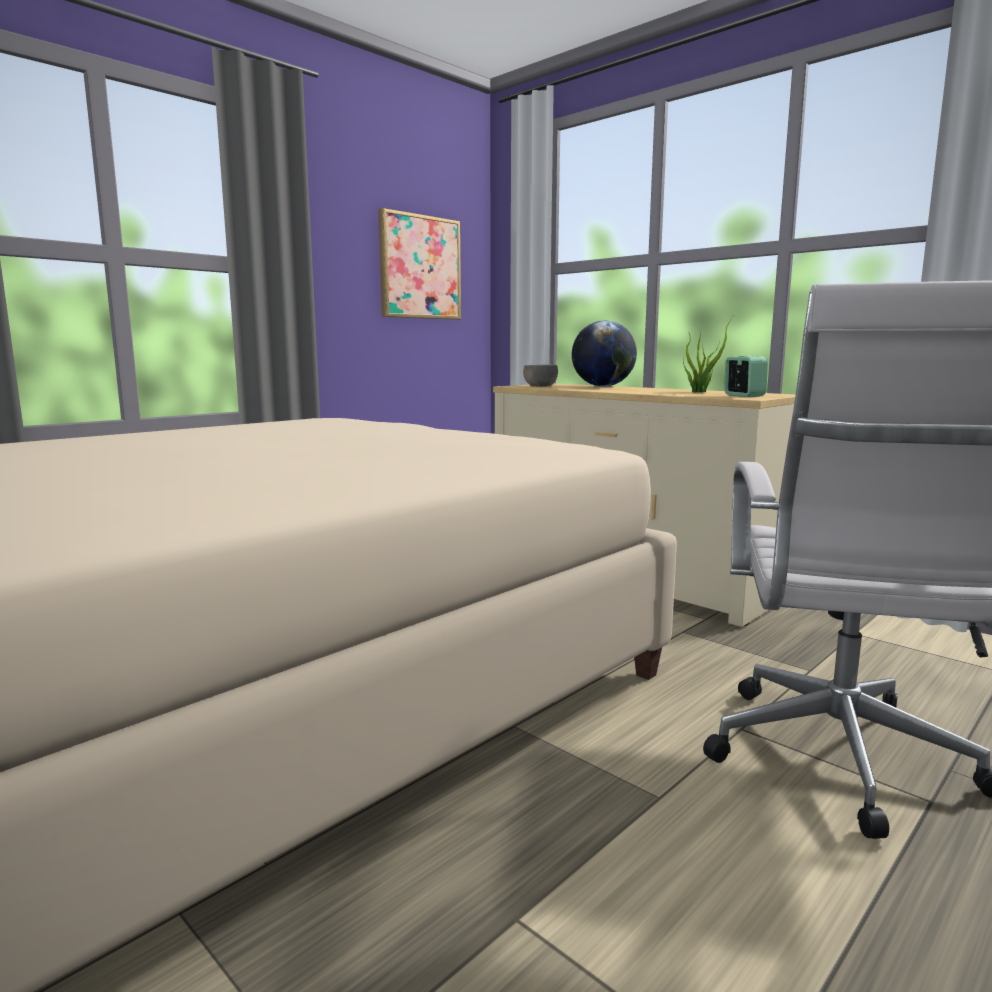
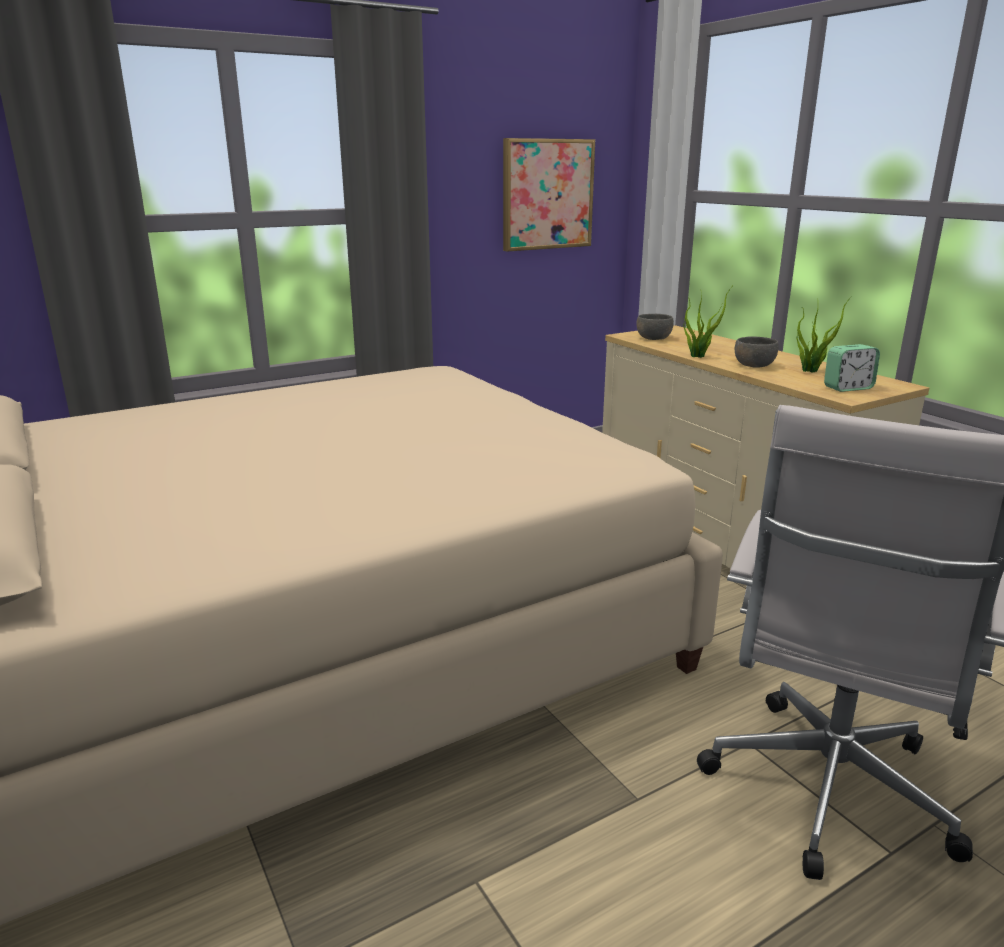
camera: 15 degrees right, 10 degrees up
globe [572,320,637,387] -> none
alarm clock [724,356,768,397] -> alarm clock turned 75 degrees clockwise [824,344,880,392]
none -> potted plant [683,288,731,358]
none -> grey bowl [735,336,779,368]

